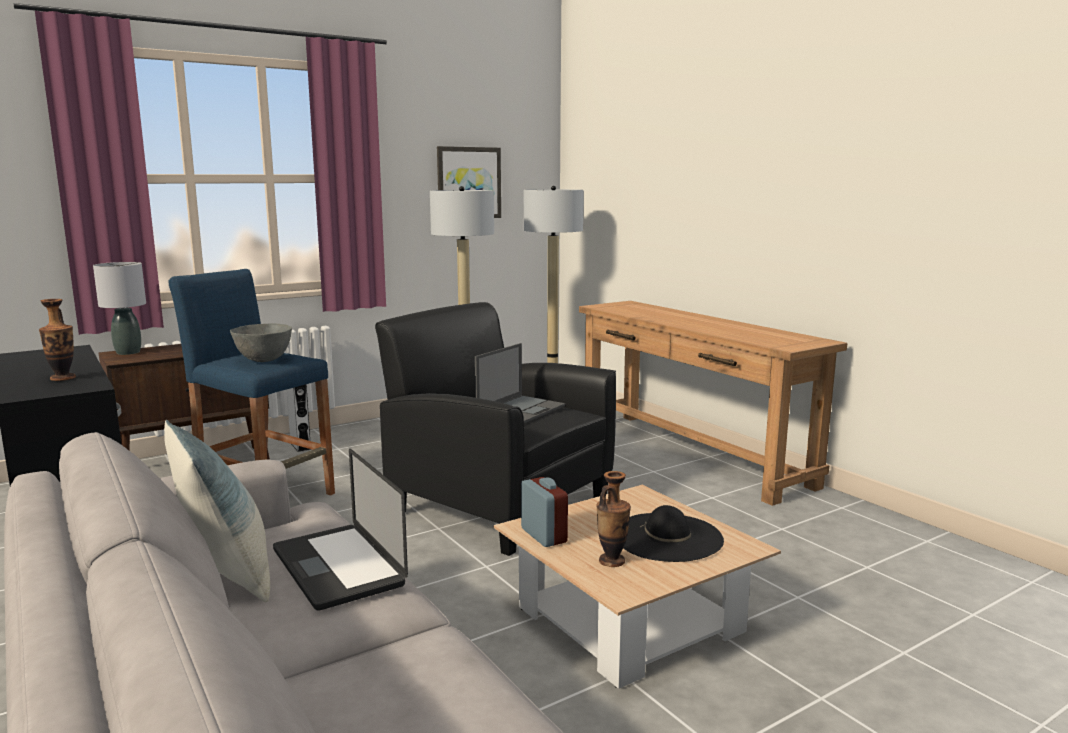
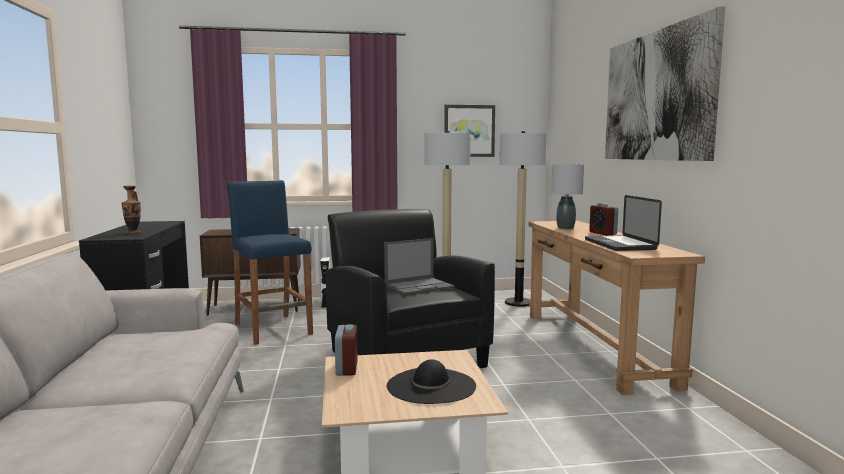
camera: 25 degrees right, 5 degrees down
grey table lamp [93,262,146,355] -> grey table lamp moved to [551,164,584,229]
pillow [164,420,270,602] -> none
grey bowl [230,323,292,362] -> none
laptop [273,449,408,611] -> laptop moved to [585,195,662,251]
vase [596,471,631,567] -> none
none -> alarm clock [589,203,618,235]
none -> picture [605,7,725,161]

